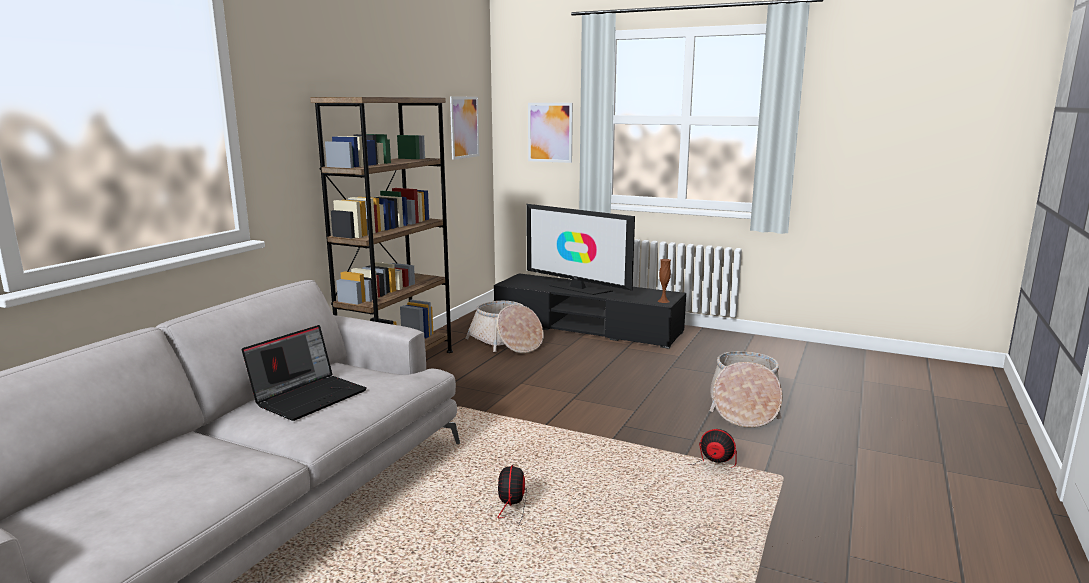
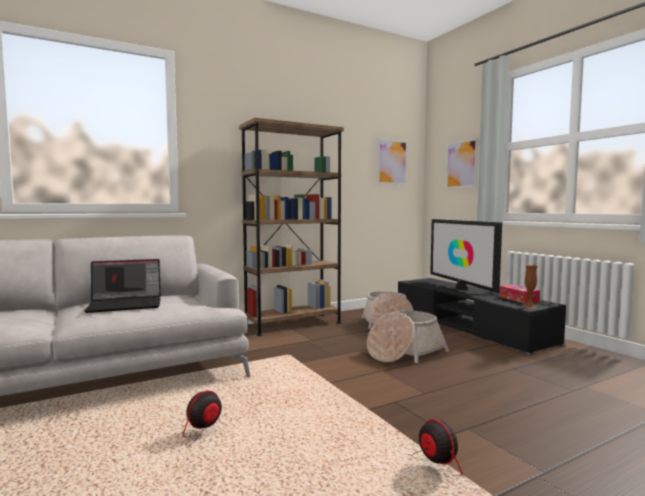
camera: 35 degrees right, 10 degrees down
basket [710,351,783,428] -> basket moved to [367,310,449,363]
none -> tissue box [500,285,540,304]

